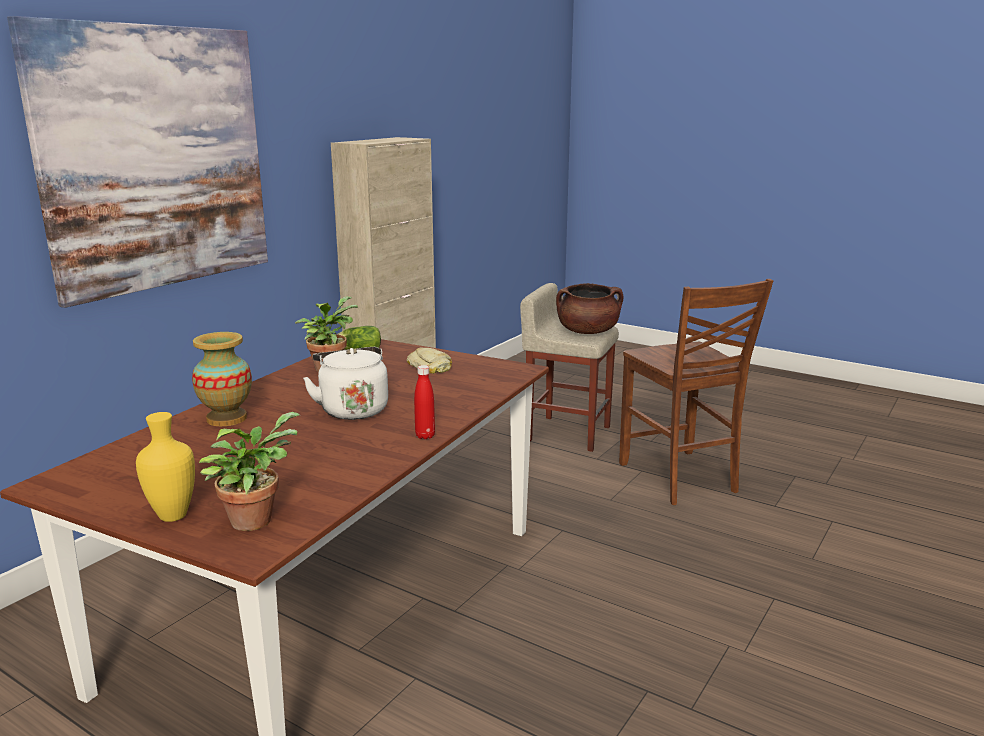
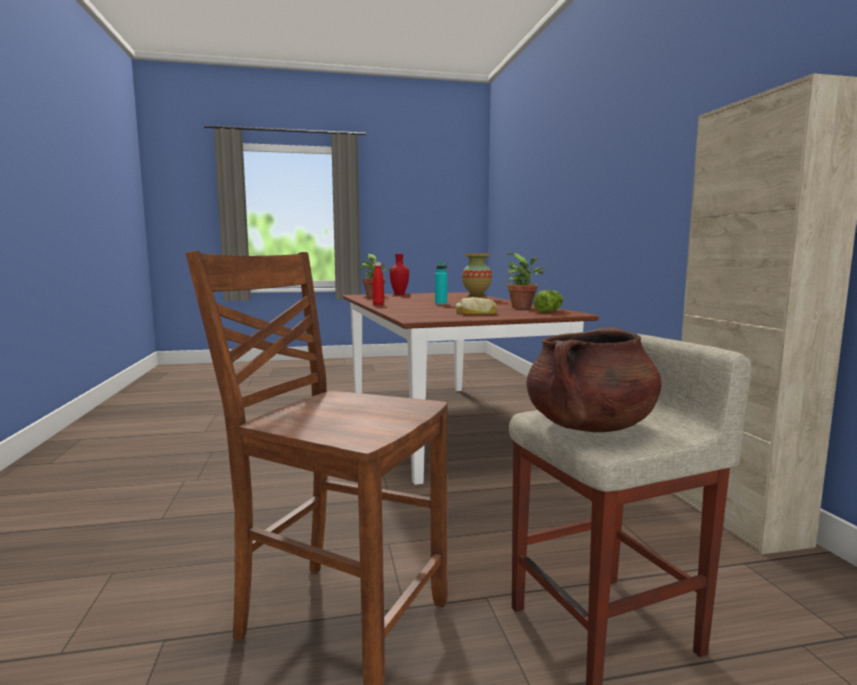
camera: 135 degrees right, 10 degrees down
picture [7,16,268,308] -> none
yellow vase [136,412,195,522] -> red vase [390,254,409,295]
white kettle [303,347,388,420] -> turquoise bottle [435,262,447,305]

